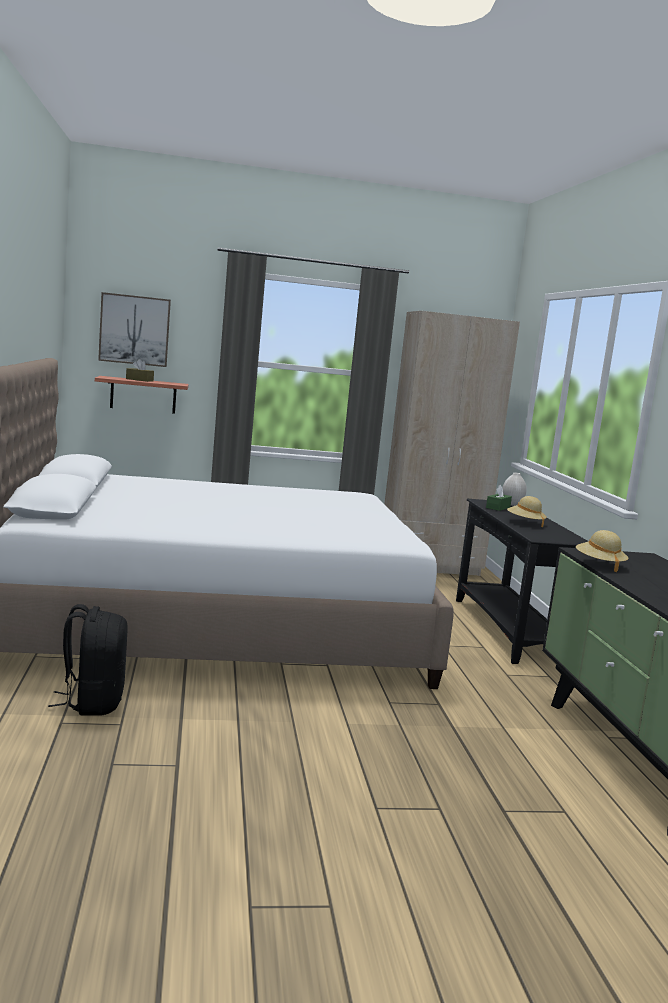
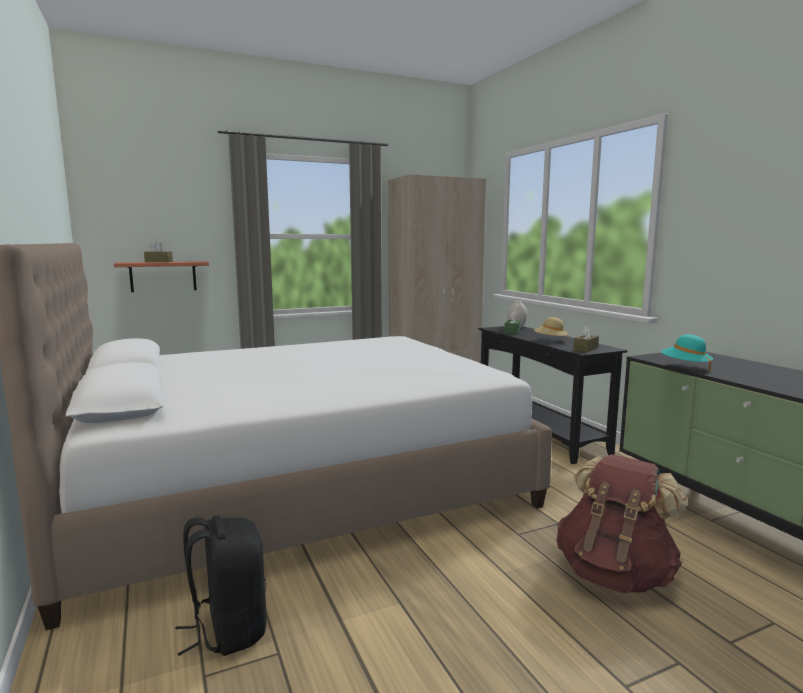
camera: 15 degrees left, 0 degrees up
picture [98,292,171,367] -> none
beige hat [576,530,629,572] -> turquoise hat [661,334,713,371]
none -> brown backpack [557,454,687,593]
none -> brown tissue box [573,325,599,352]

